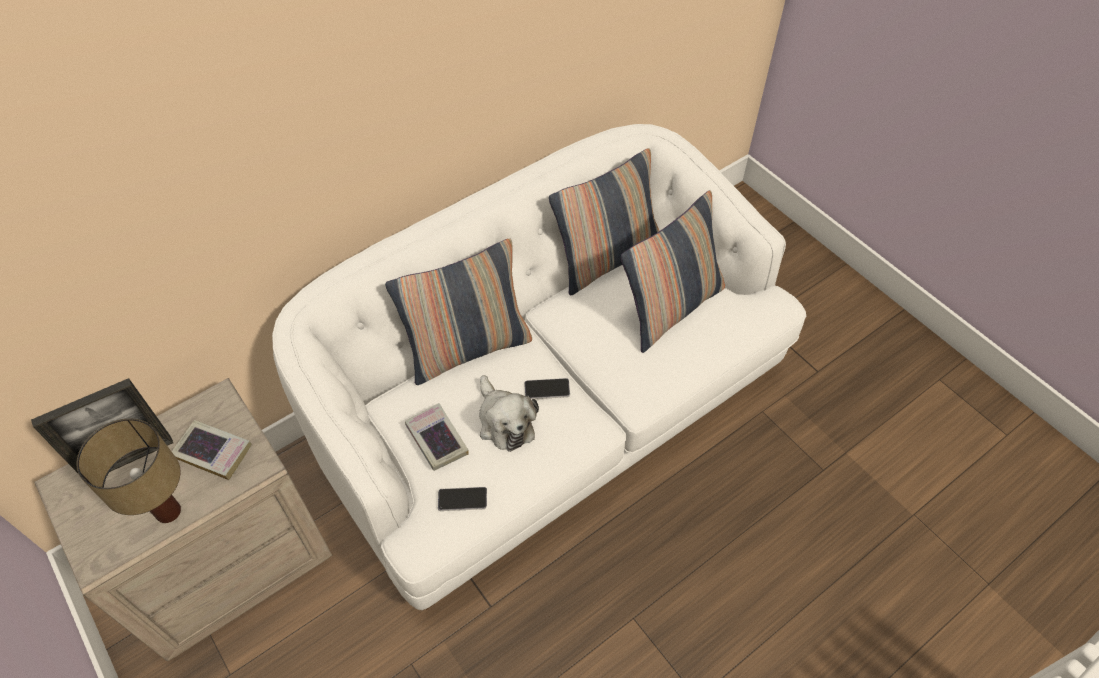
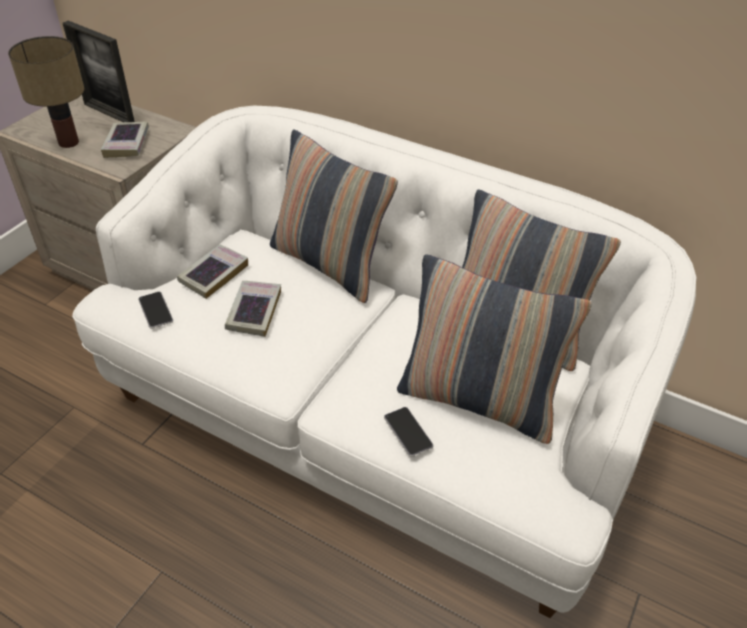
camera: 65 degrees right, 10 degrees down
plush toy [479,375,539,452] -> book [225,281,281,337]
phone [525,378,570,399] -> phone moved to [384,407,434,457]

